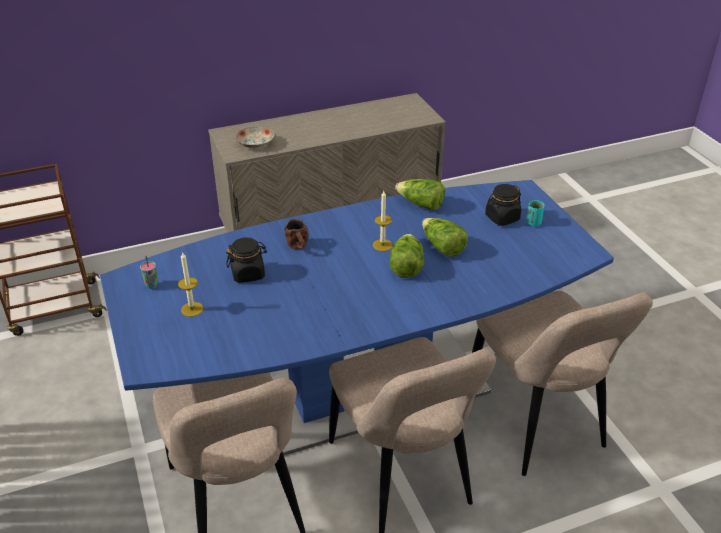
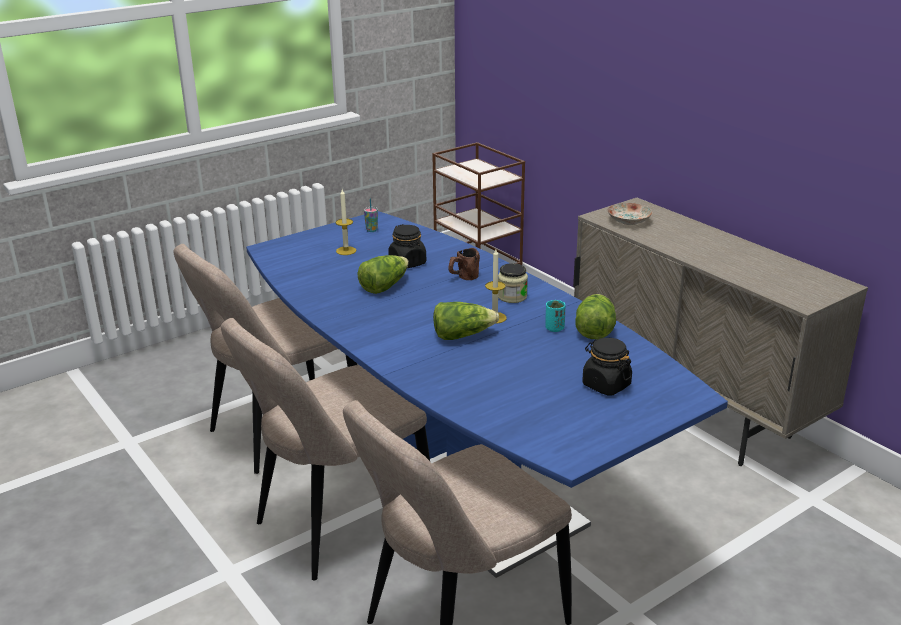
camera: 75 degrees right, 10 degrees down
lettuce [422,218,468,257] -> lettuce moved to [357,255,409,294]
turquoise cup [526,200,545,226] -> turquoise cup moved to [546,300,566,332]
none -> jar [498,263,528,303]

